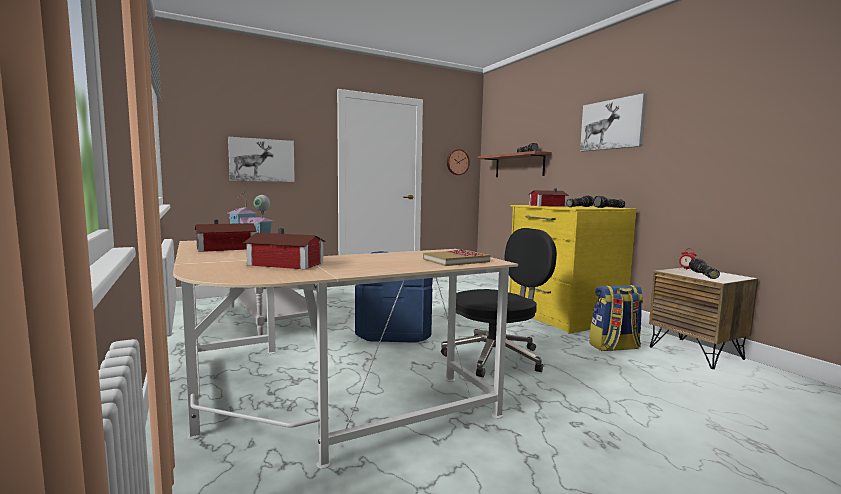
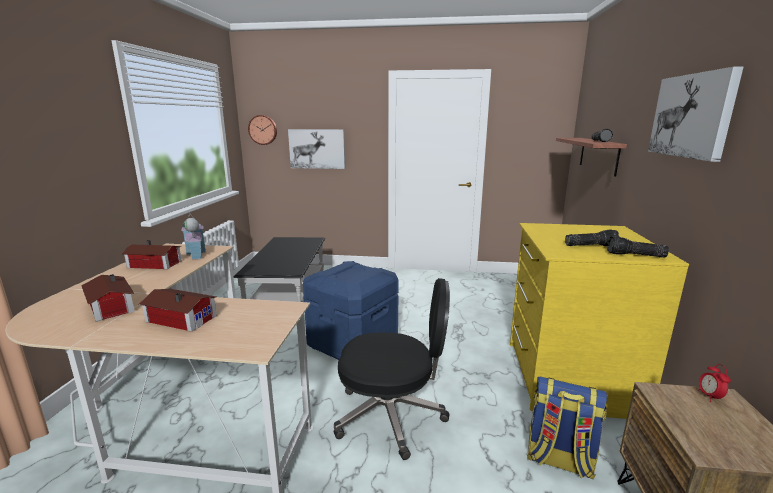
camera: 35 degrees right, 10 degrees up
book [423,250,490,266] -> none
wall clock [447,149,470,175] -> wall clock moved to [248,115,277,145]
toy house [528,189,569,207] -> toy house moved to [139,289,217,332]
flashlight [689,258,720,279] -> none

